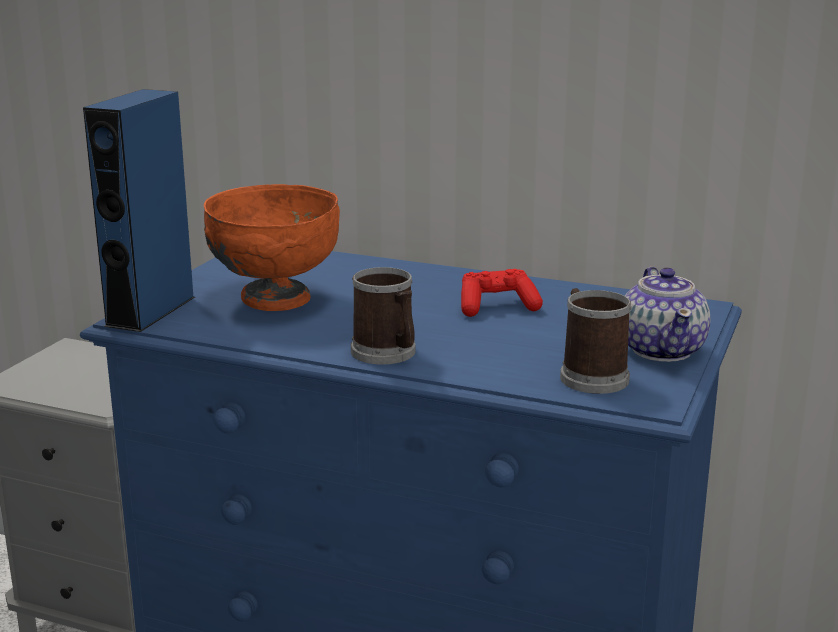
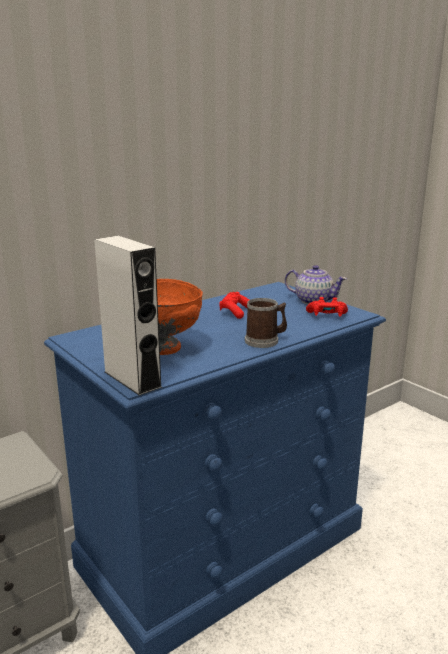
camera: 60 degrees left, 0 degrees up
blue speaker [83,89,195,332] -> white speaker [94,236,162,396]
mug [560,288,632,394] -> red game controller [306,297,348,317]

